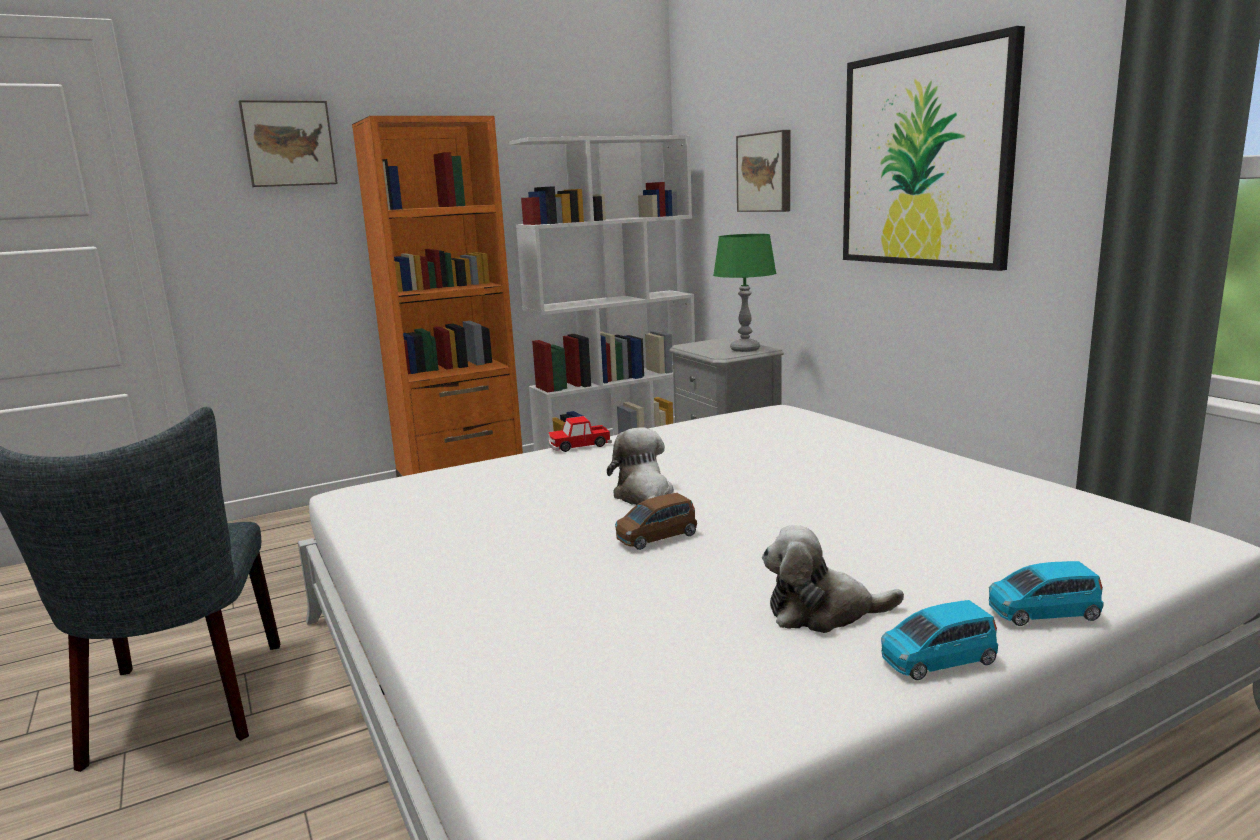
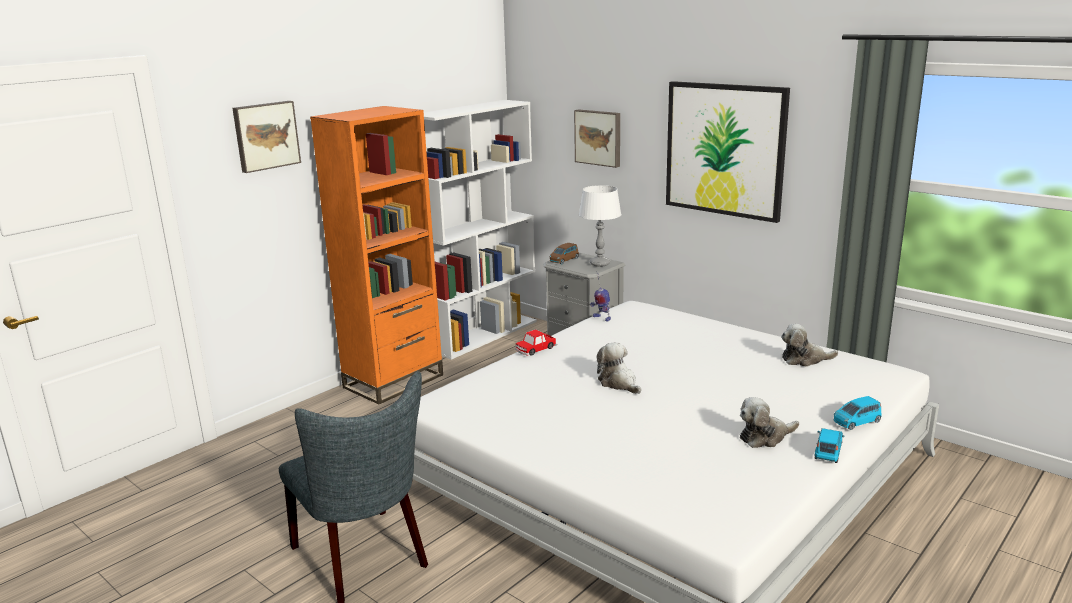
camera: 20 degrees left, 5 degrees up
brown toy car [615,493,697,550] -> brown toy car moved to [549,243,579,264]
green table lamp [713,234,776,352] -> white table lamp [579,185,621,267]
blue toy car [881,600,998,680] -> blue toy car turned 150 degrees clockwise [815,428,844,463]
none -> toy robot [590,272,611,322]
none -> plush toy [781,324,838,367]

